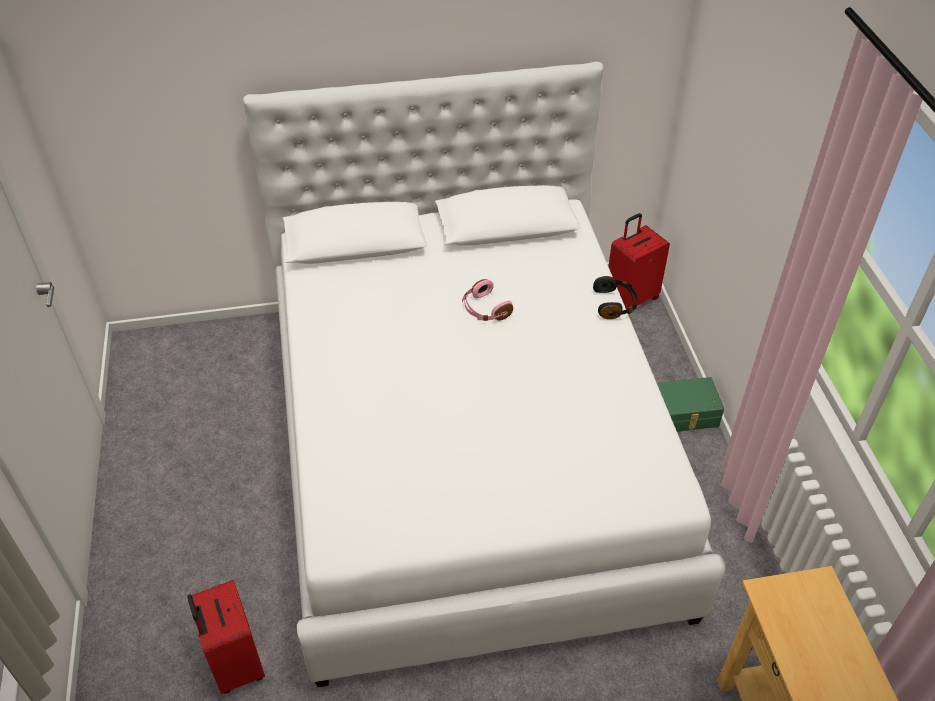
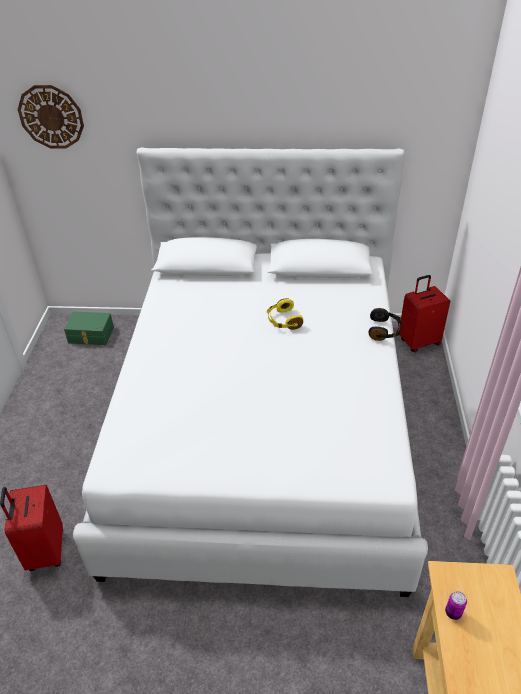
camera: 15 degrees right, 5 degrees down
pink headphones [462,279,513,321] -> yellow headphones [267,298,303,330]
green storage box [657,377,724,432] -> green storage box moved to [64,312,114,345]
none -> wall clock [17,85,84,149]
none -> can [445,591,467,620]

